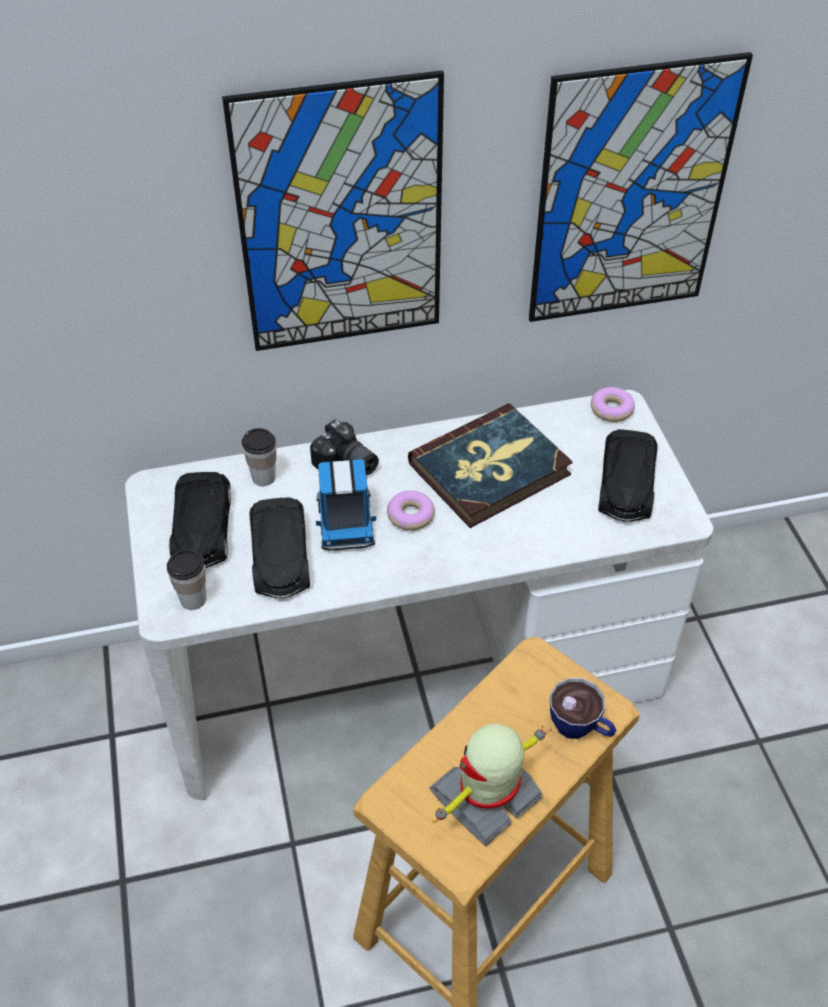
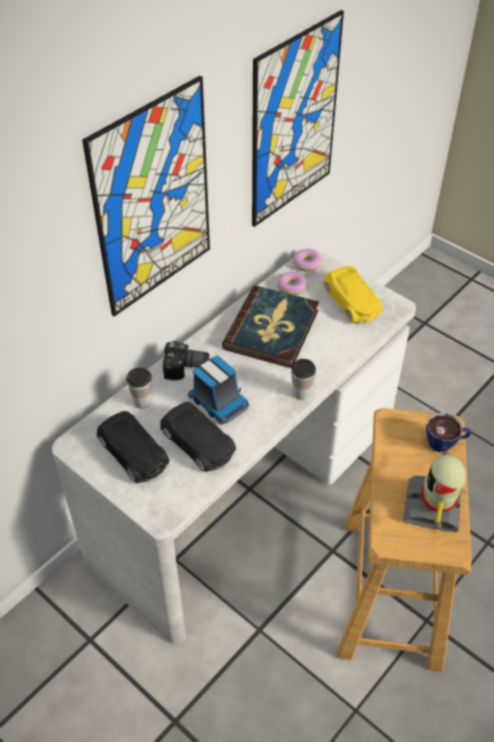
camera: 35 degrees left, 0 degrees up
cup [167,549,206,610] -> cup moved to [291,359,316,400]
donut [387,491,435,531] -> donut moved to [277,272,307,295]
black toy car [598,429,657,522] -> yellow toy car [323,266,382,323]

